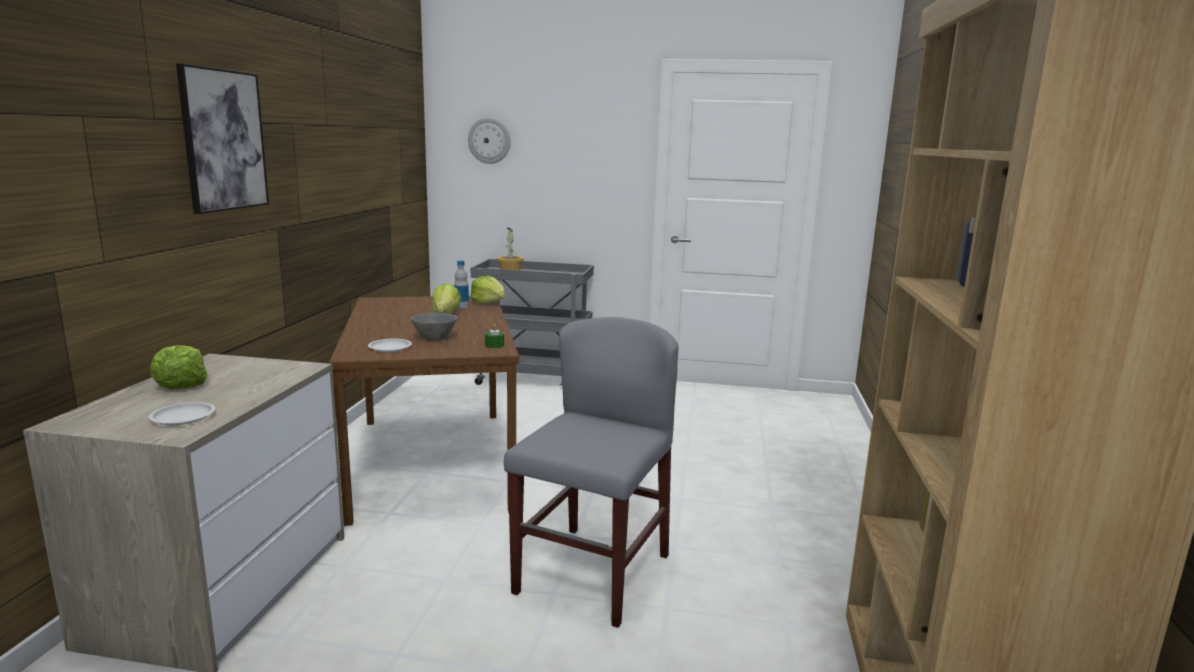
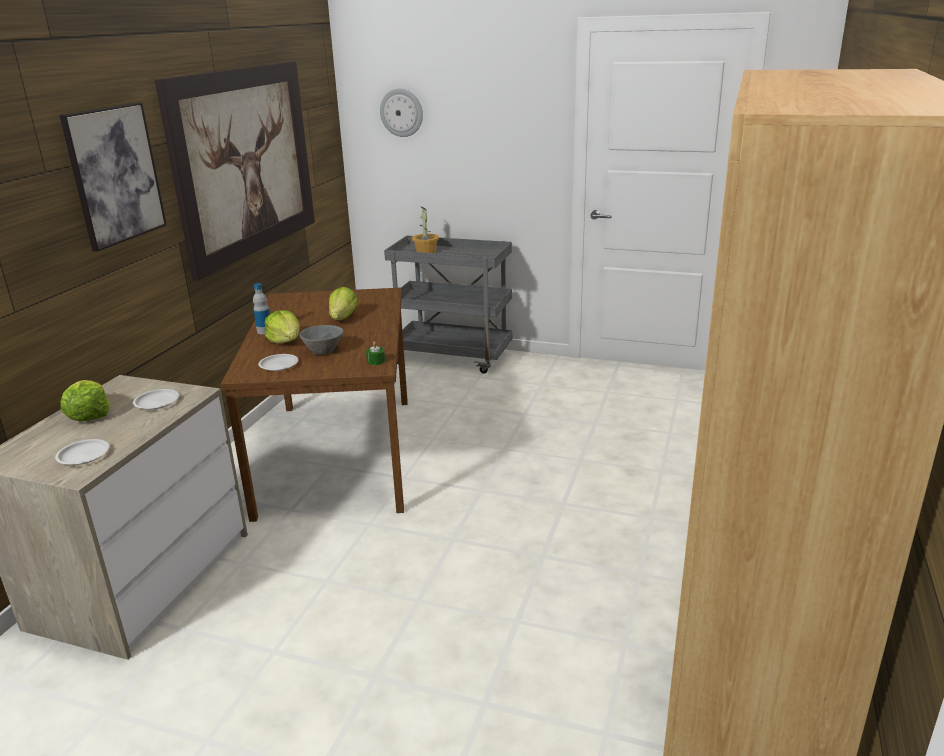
camera: 10 degrees right, 10 degrees up
bottle [454,260,469,309] -> bottle moved to [253,283,270,334]
lettuce [470,276,505,304] -> lettuce moved to [265,310,300,343]
grey chair [504,317,678,628] -> none
none -> white plate [133,389,179,410]
none -> picture [155,62,315,281]

